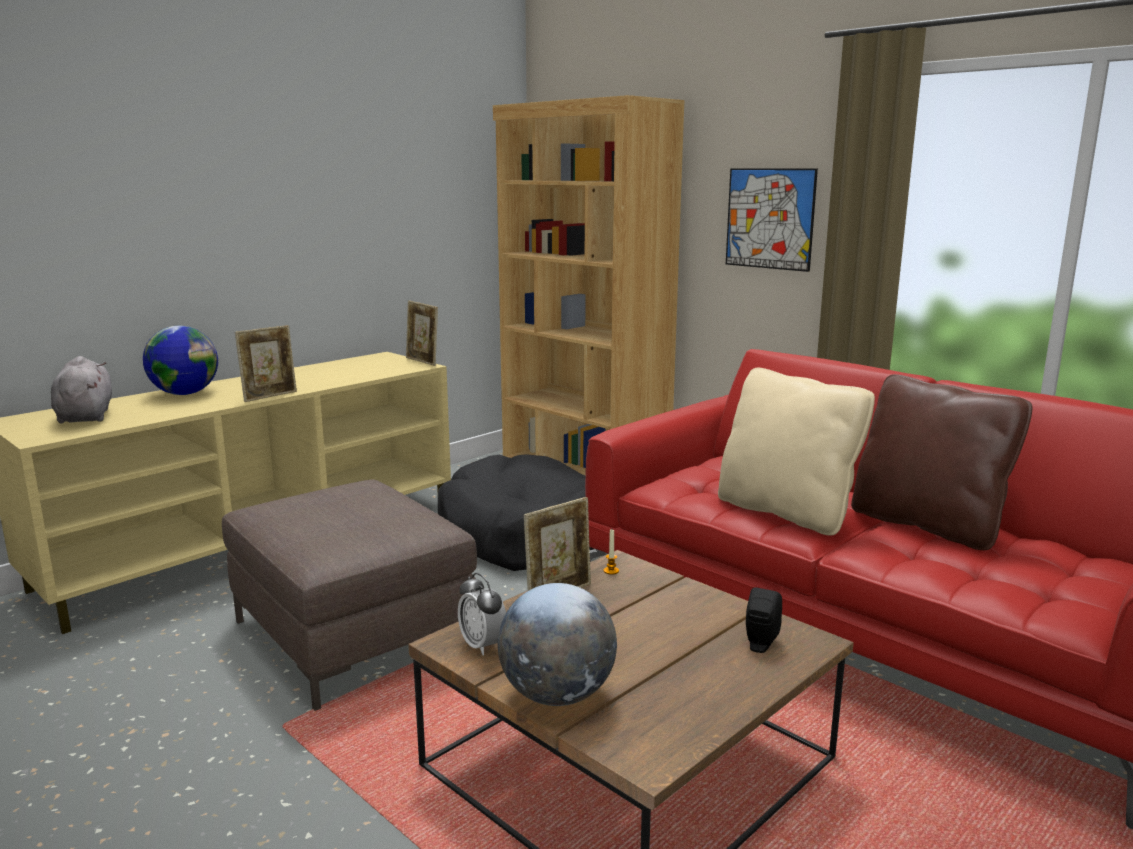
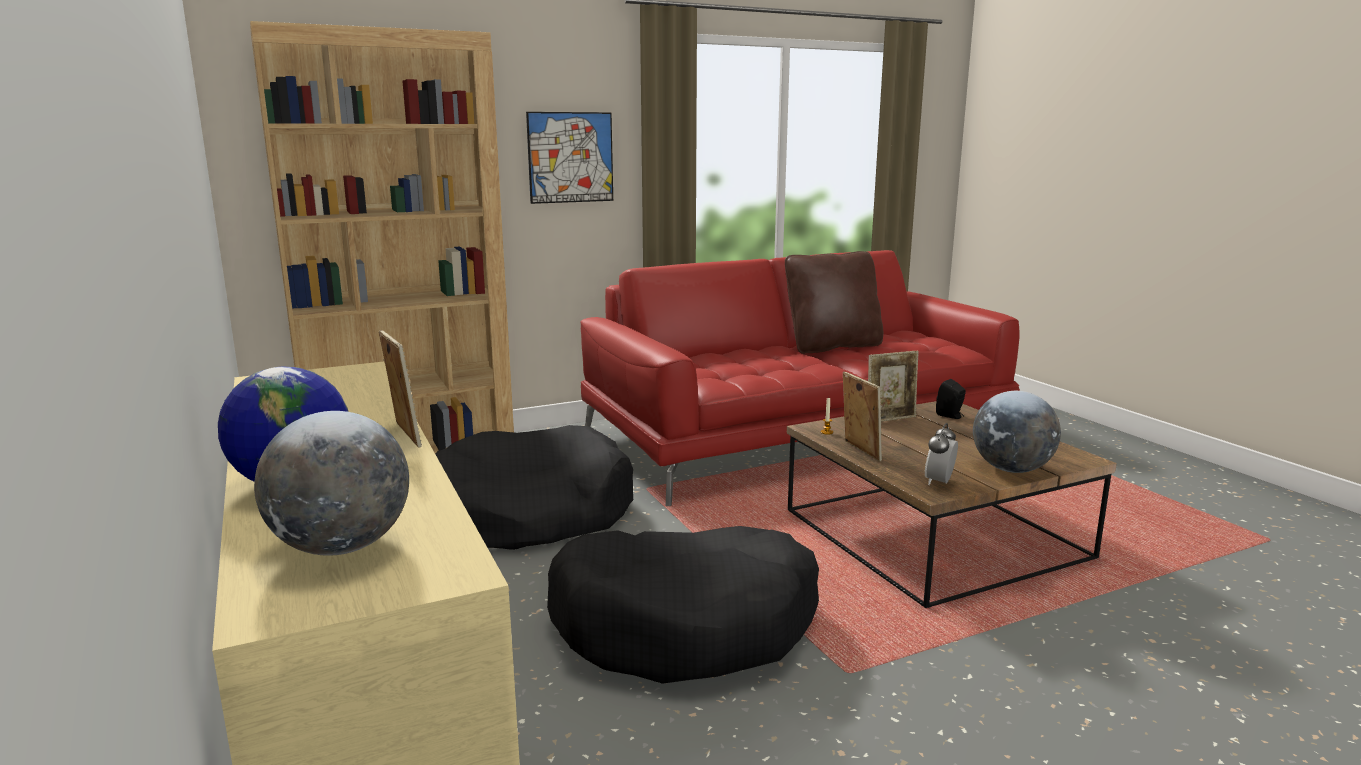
camera: 70 degrees left, 0 degrees up
grey plush toy [51,356,112,423] -> globe [254,411,409,556]
brown ottoman [222,479,478,711] -> black dog bed [547,526,819,684]
picture frame [406,300,438,366] -> picture frame moved to [868,351,919,422]
alarm clock [458,573,506,656] -> alarm clock turned 135 degrees clockwise [925,423,958,485]
beige pillow [718,368,875,536] -> none

